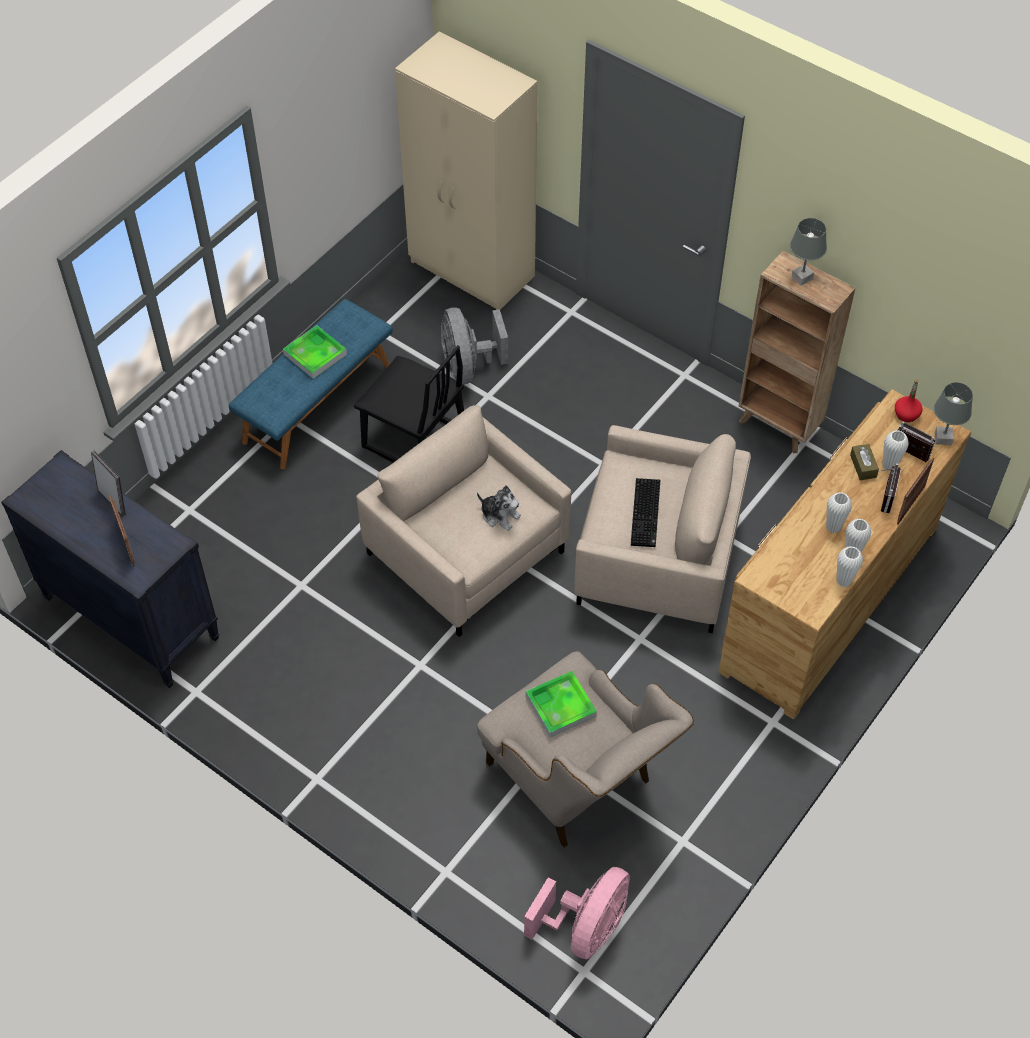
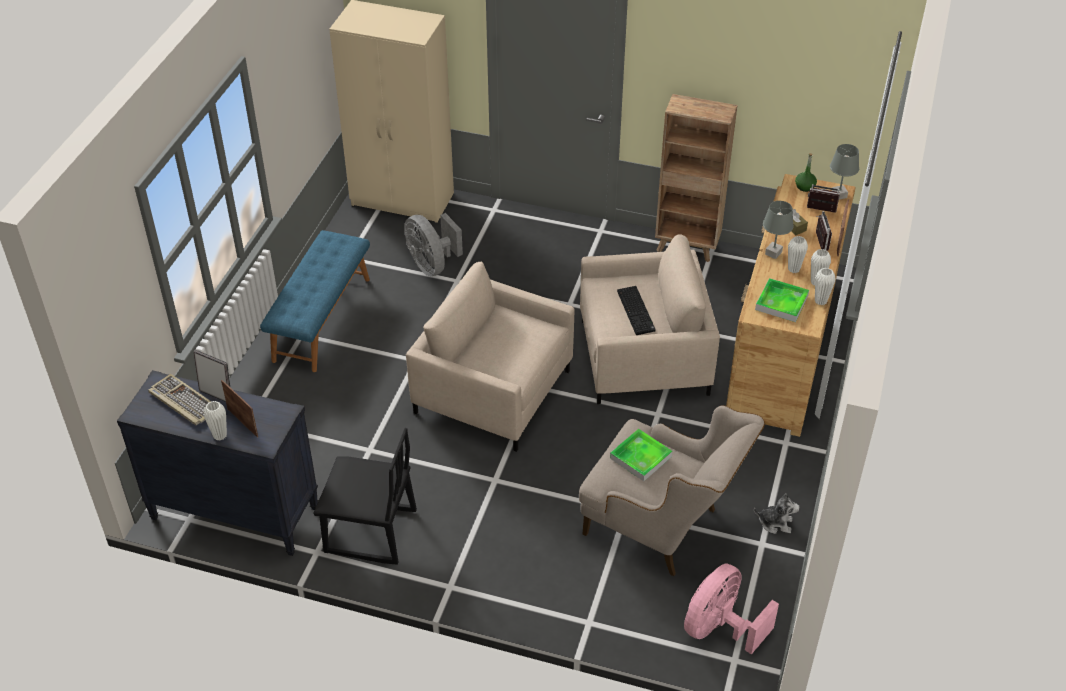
camera: 20 degrees left, 10 degrees down
tray [283,325,347,379] -> tray moved to [755,278,809,322]
black chair [354,345,464,463] -> black chair moved to [314,428,417,565]
plush toy [477,485,521,531] -> plush toy moved to [754,493,800,534]
pink fan [524,867,630,959] -> pink fan turned 150 degrees counterclockwise [684,564,779,654]
grey table lamp [790,218,827,286] -> grey table lamp moved to [763,201,794,259]
white vase [883,430,909,471] -> white vase moved to [203,401,227,440]
red bottle [895,379,922,422] -> green bottle [795,153,817,192]
none -> keyboard [148,374,211,425]

